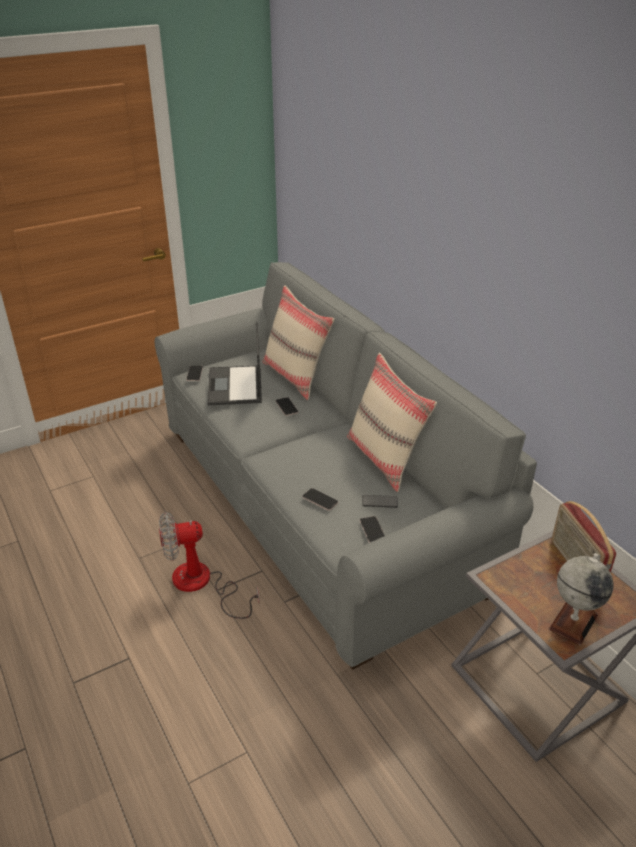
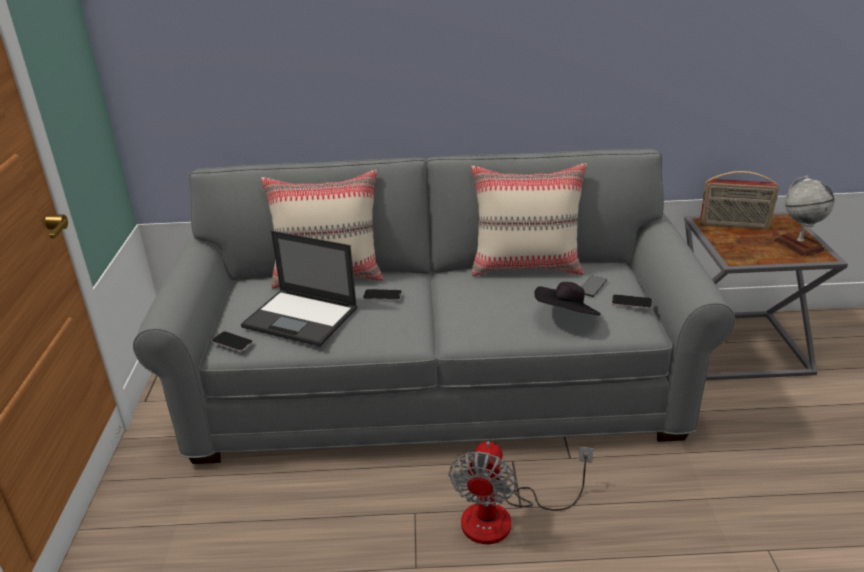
camera: 60 degrees left, 5 degrees down
phone [302,488,338,511] -> black hat [534,282,601,315]

